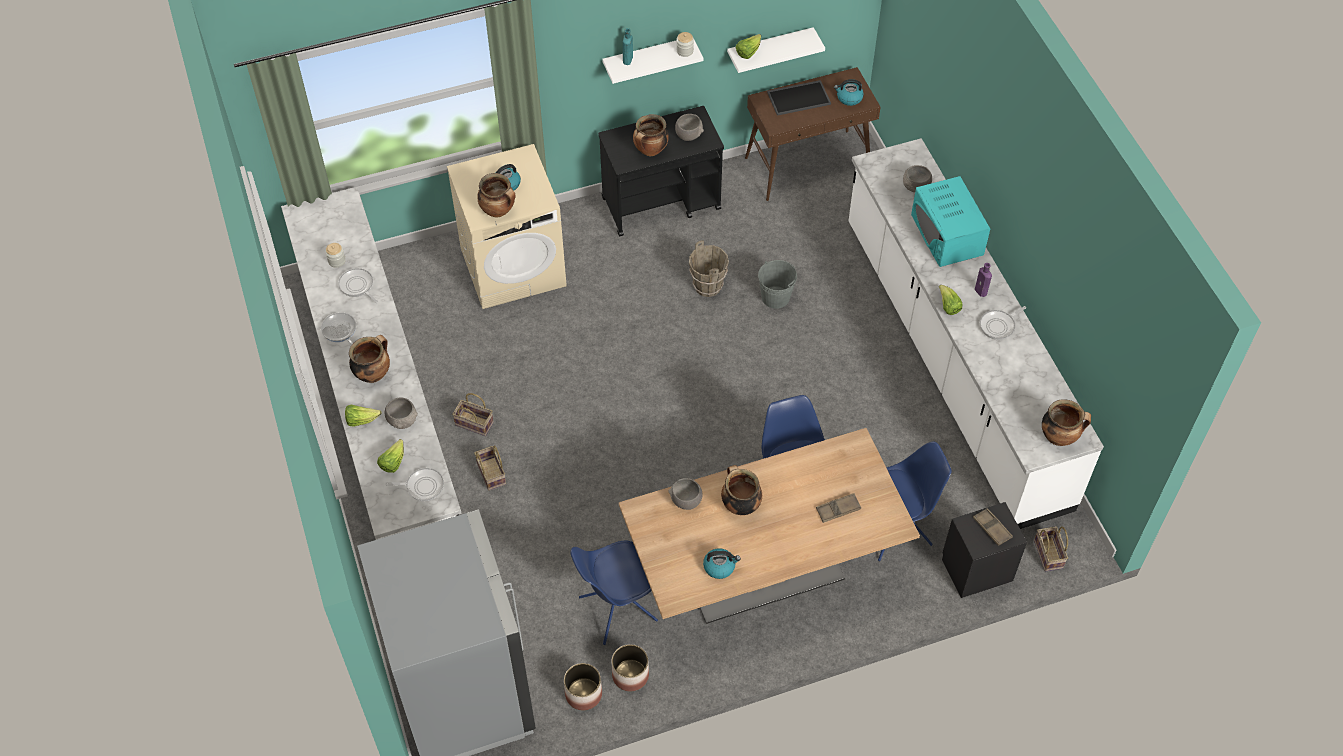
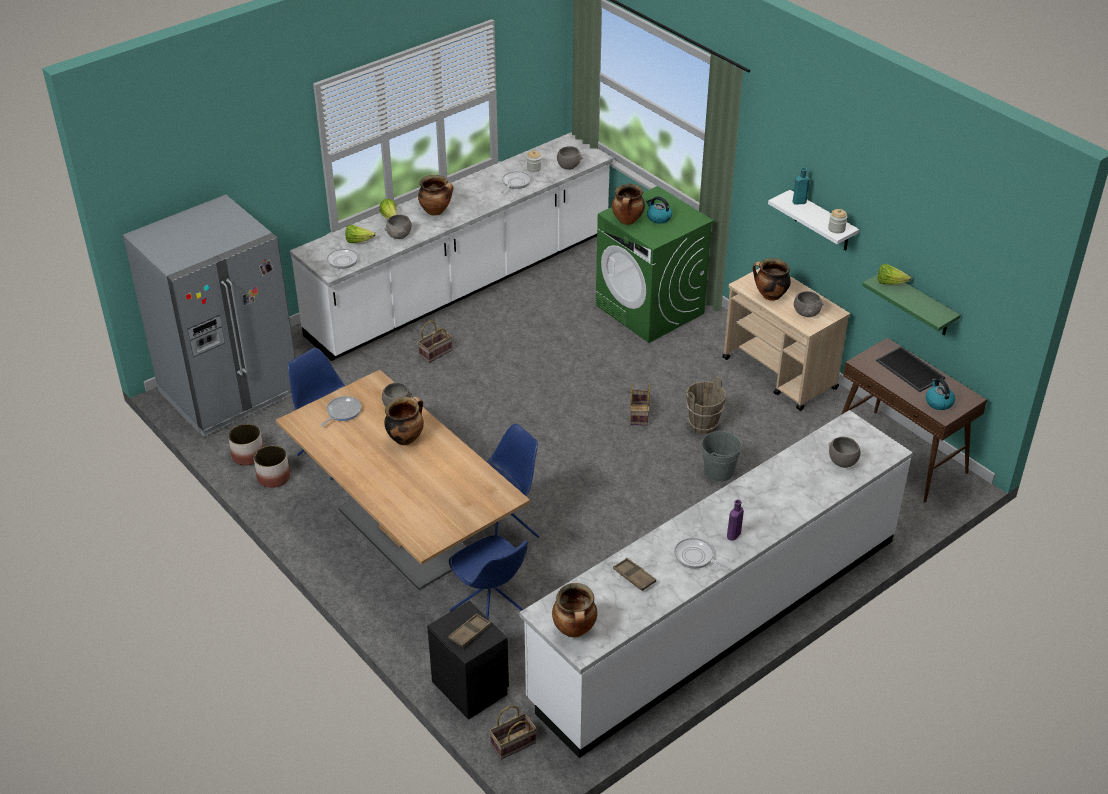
camera: 70 degrees right, 15 degrees down
frying pan [321,312,356,345] -> frying pan moved to [320,396,361,426]
beige washing machine [447,144,567,309] -> green washing machine [596,186,714,343]
basket [452,393,494,436] -> basket moved to [630,384,650,425]
black cart [598,106,724,236] -> beige cart [722,268,850,411]
kettle [703,548,741,579] -> none
white shelf [727,27,825,73] -> green shelf [862,274,960,336]
brown tray [816,493,861,523] -> brown tray moved to [613,558,656,591]
turquoise microwave [911,176,990,267] -> none
lettuce [939,285,963,315] -> none
none -> grey bowl [557,146,582,170]

